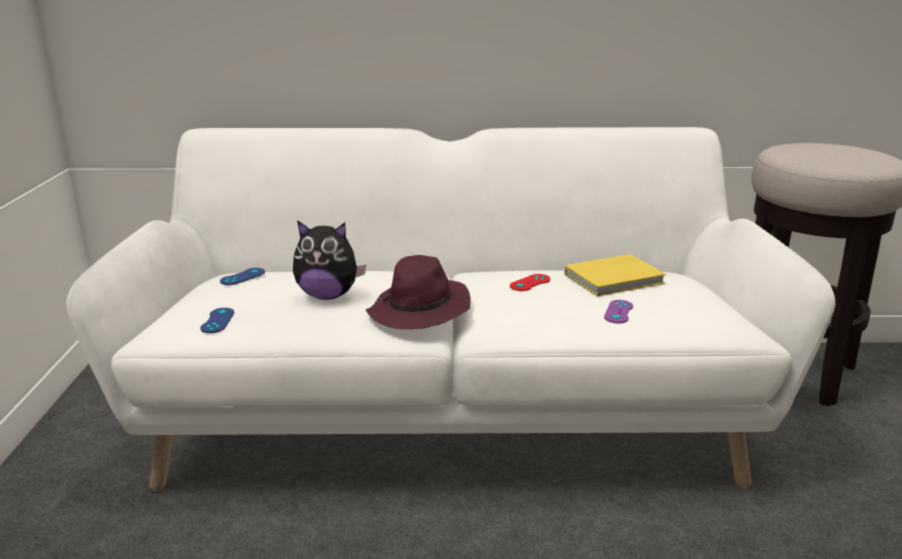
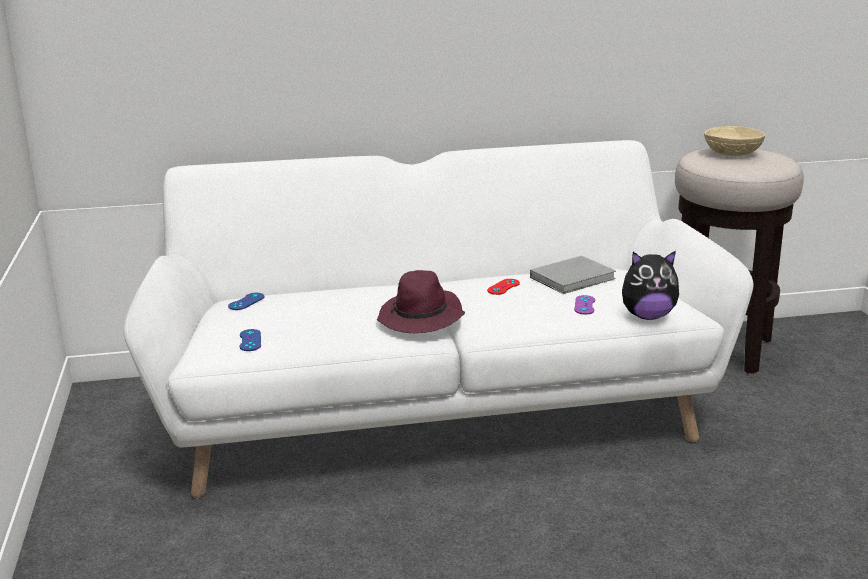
camera: 10 degrees left, 0 degrees up
plush toy [293,220,366,300] -> plush toy moved to [622,250,679,320]
yellow book [564,254,666,297] -> grey book [530,256,616,294]
none -> beige bowl [704,126,765,156]

